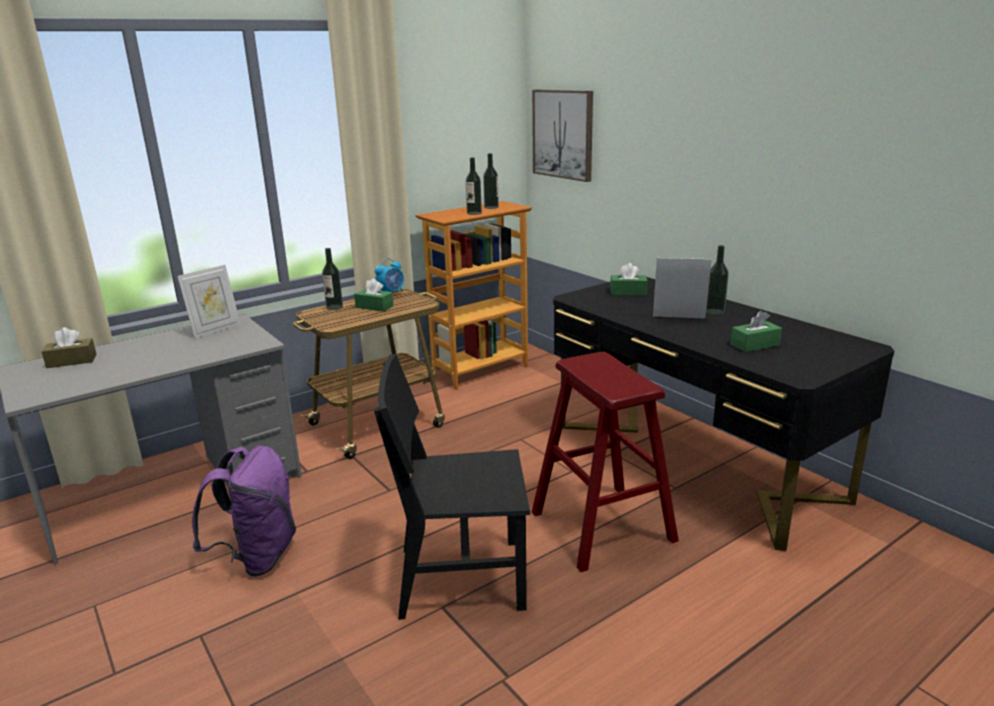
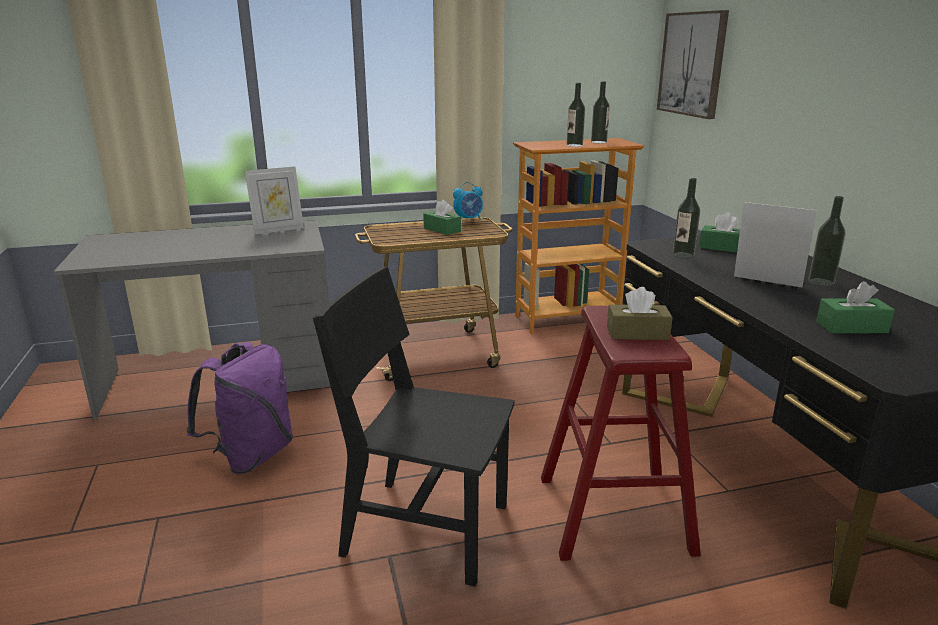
camera: 20 degrees right, 0 degrees up
brown tissue box [42,327,97,368] -> brown tissue box moved to [607,287,673,340]
bottle [322,248,343,310] -> bottle moved to [673,178,700,259]

